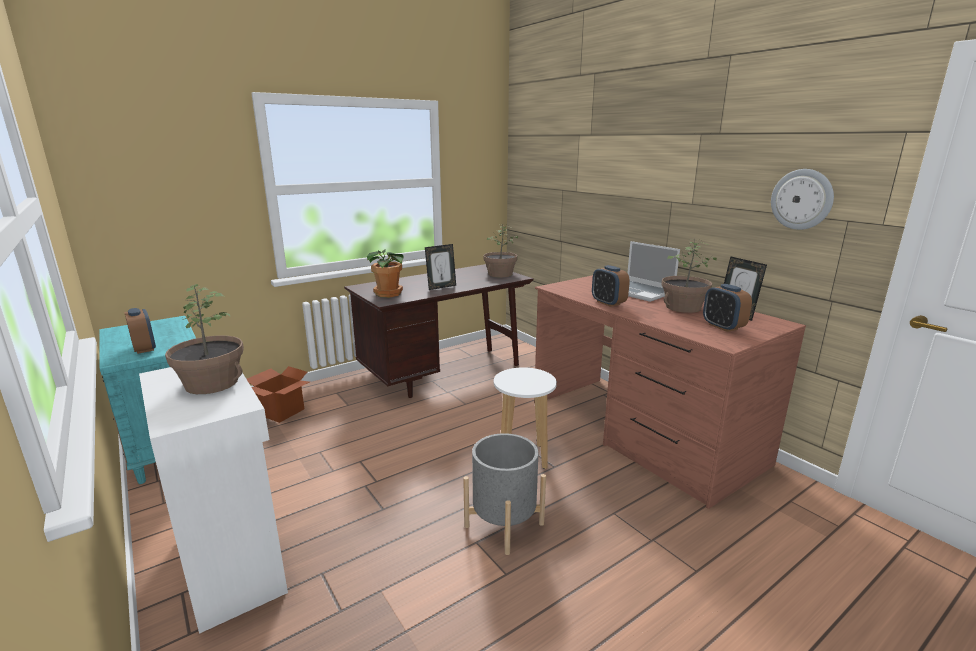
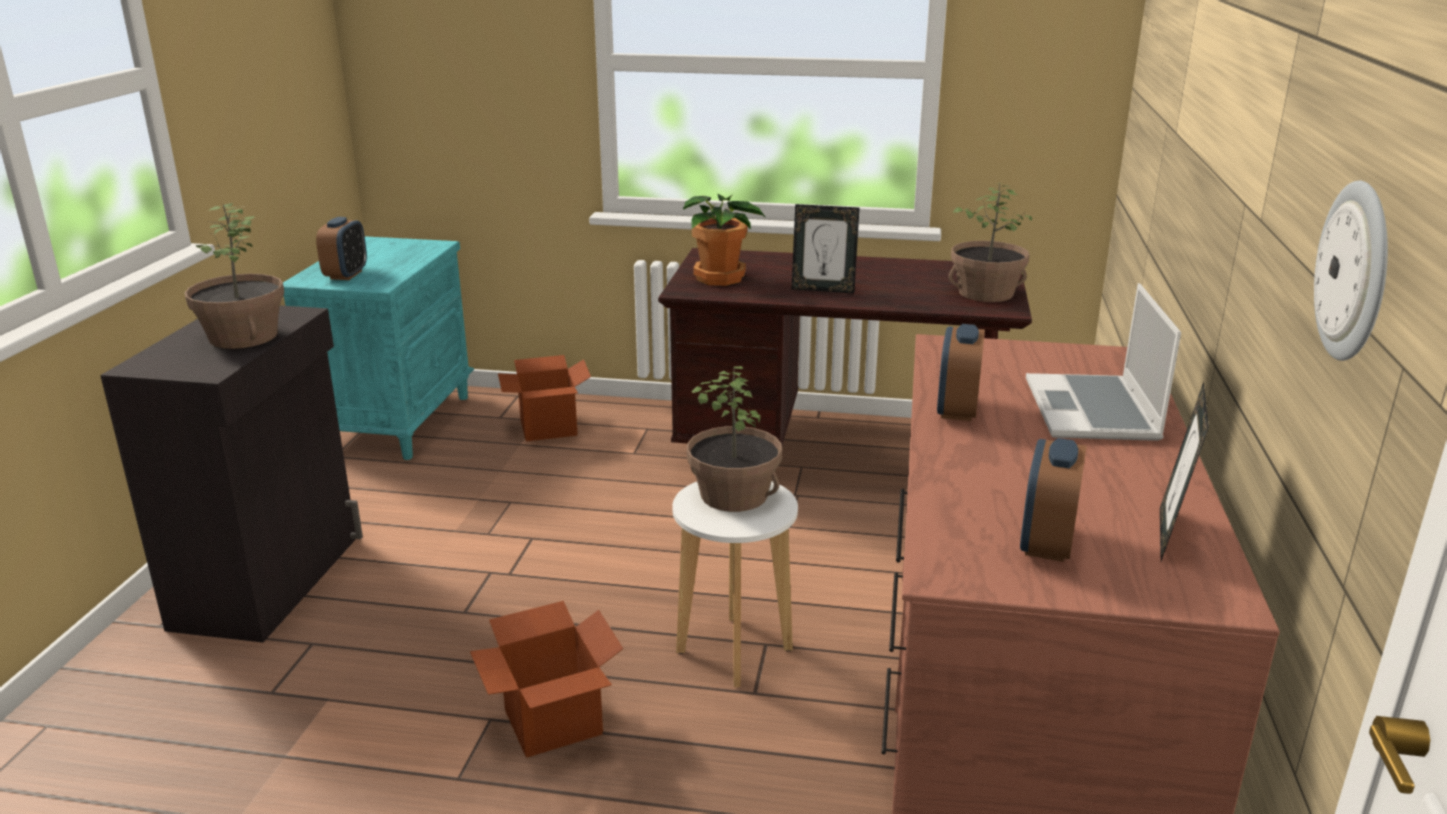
camera: 45 degrees right, 5 degrees up
white cabinet [139,367,288,634] -> black cabinet [100,305,363,642]
grey planter [463,433,546,555] -> cardboard box [470,601,624,758]
potted plant [661,239,717,313] -> potted plant moved to [687,366,782,512]

